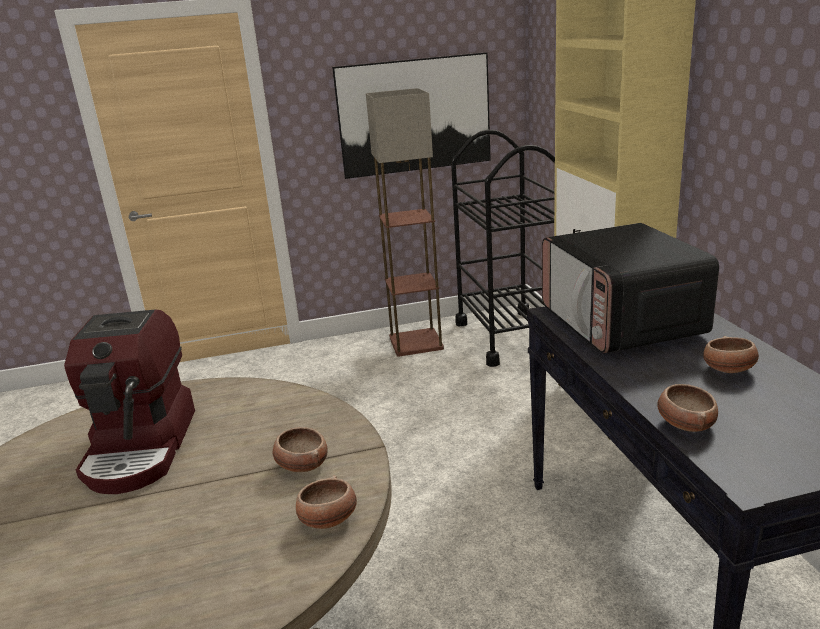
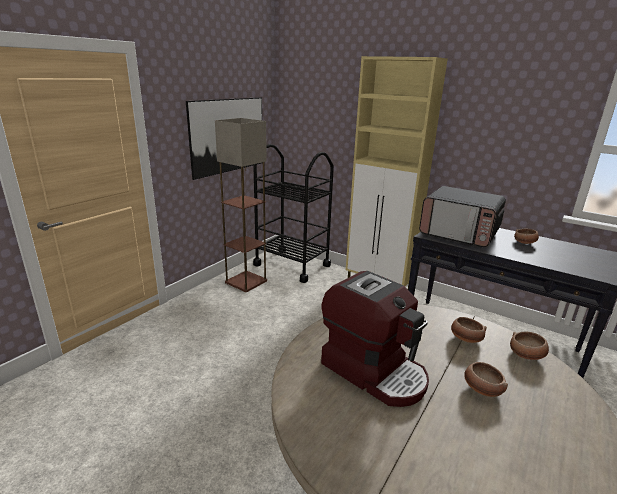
camera: 45 degrees left, 0 degrees up
bowl [657,384,718,432] -> bowl moved to [464,362,508,397]

